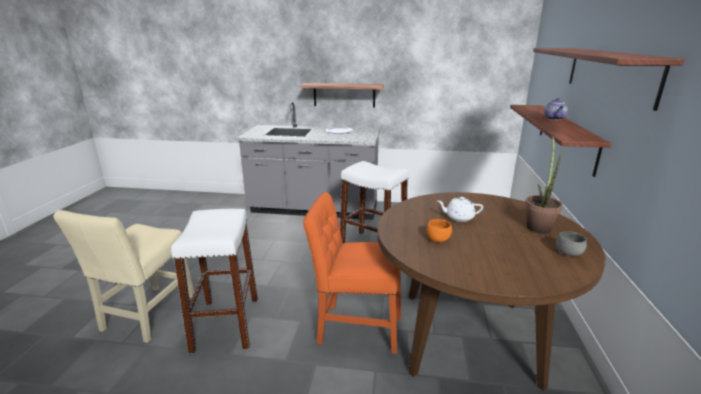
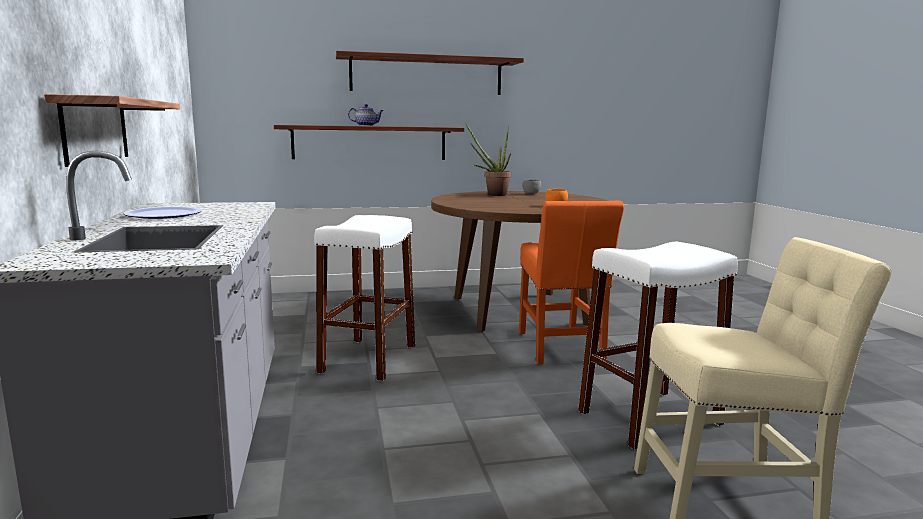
camera: 110 degrees left, 10 degrees down
white teapot [438,197,483,222] -> none

